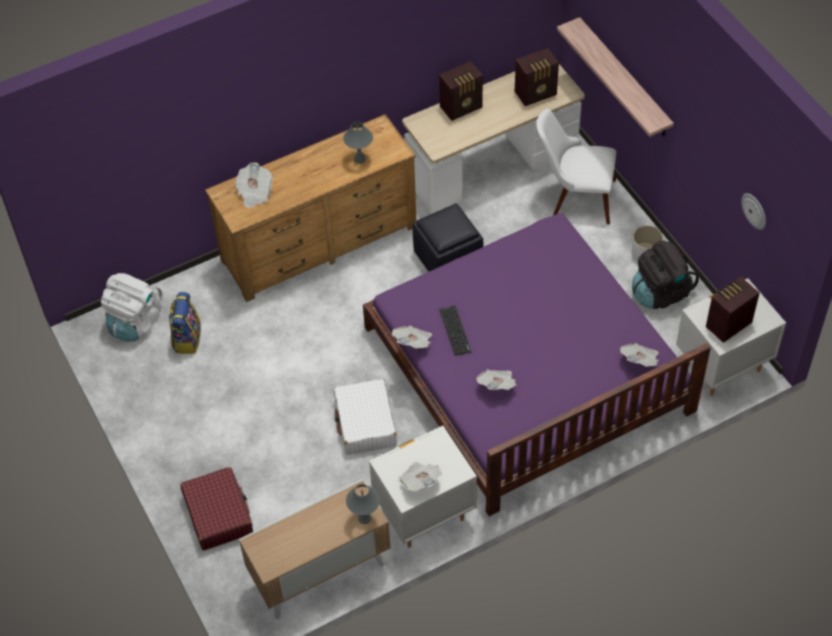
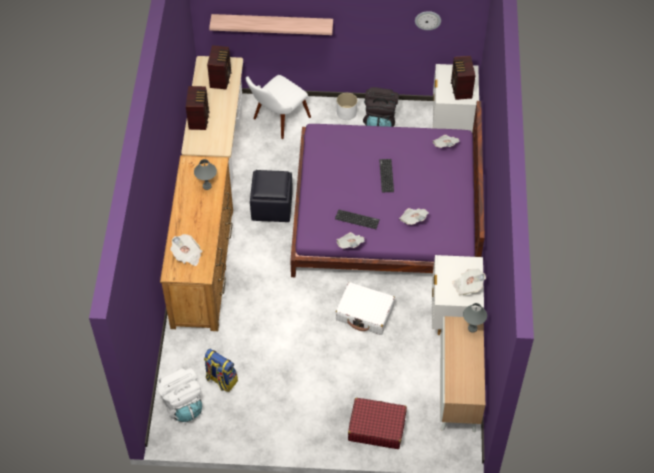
camera: 60 degrees left, 0 degrees up
none -> keyboard [379,159,394,192]

